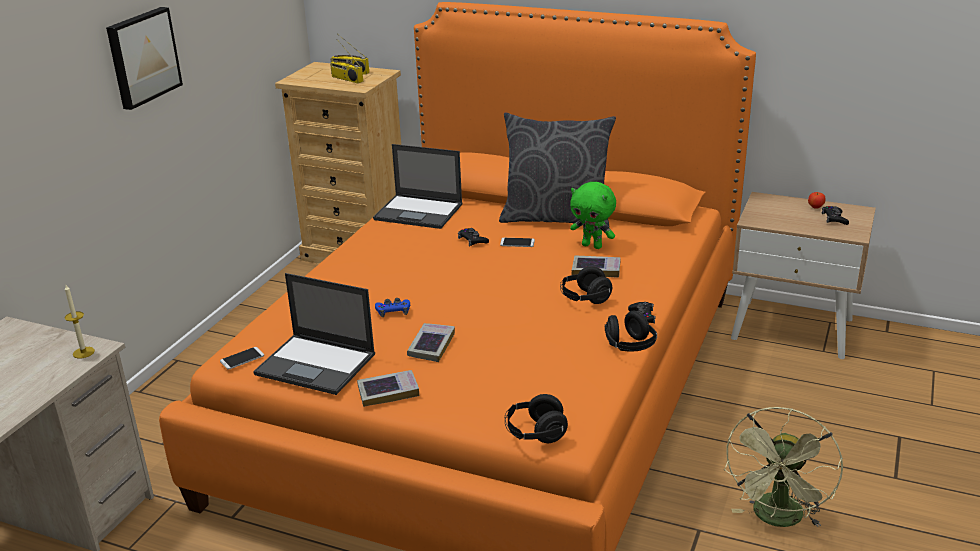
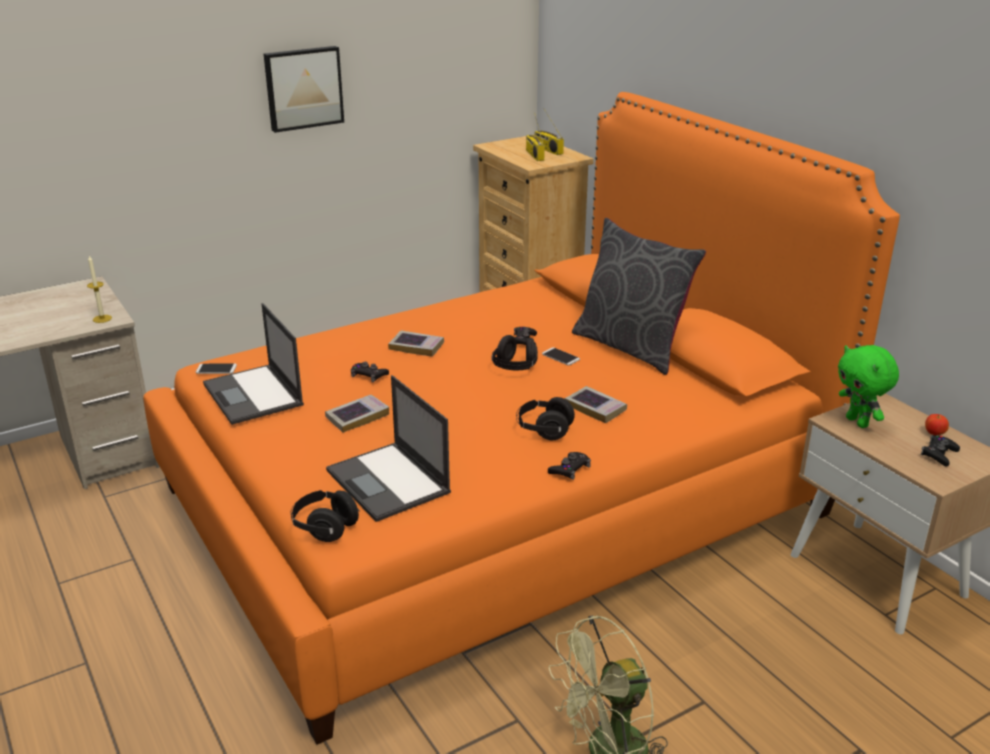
camera: 35 degrees right, 0 degrees up
book [357,370,419,407] -> book moved to [388,331,444,357]
laptop [373,144,463,229] -> laptop moved to [326,375,451,522]
blue game controller [375,298,410,317] -> black game controller [351,362,389,382]
green plush toy [570,182,616,249] -> green plush toy moved to [838,345,899,428]
black headphones [604,311,657,352] -> black headphones moved to [492,335,538,370]

